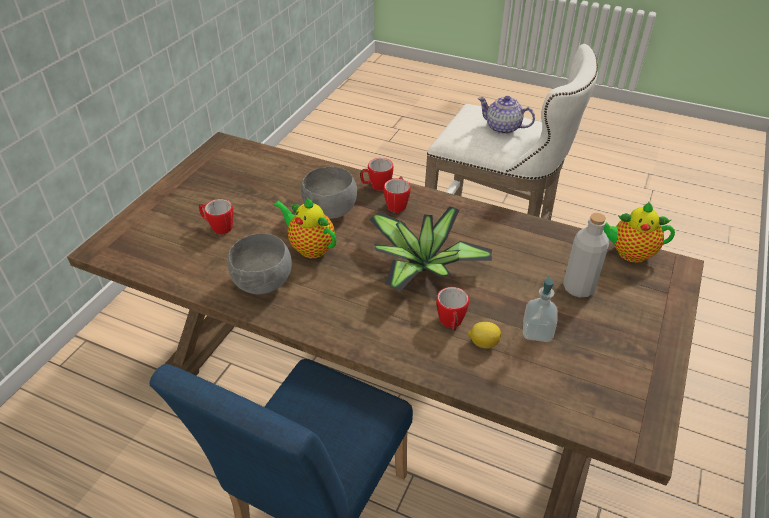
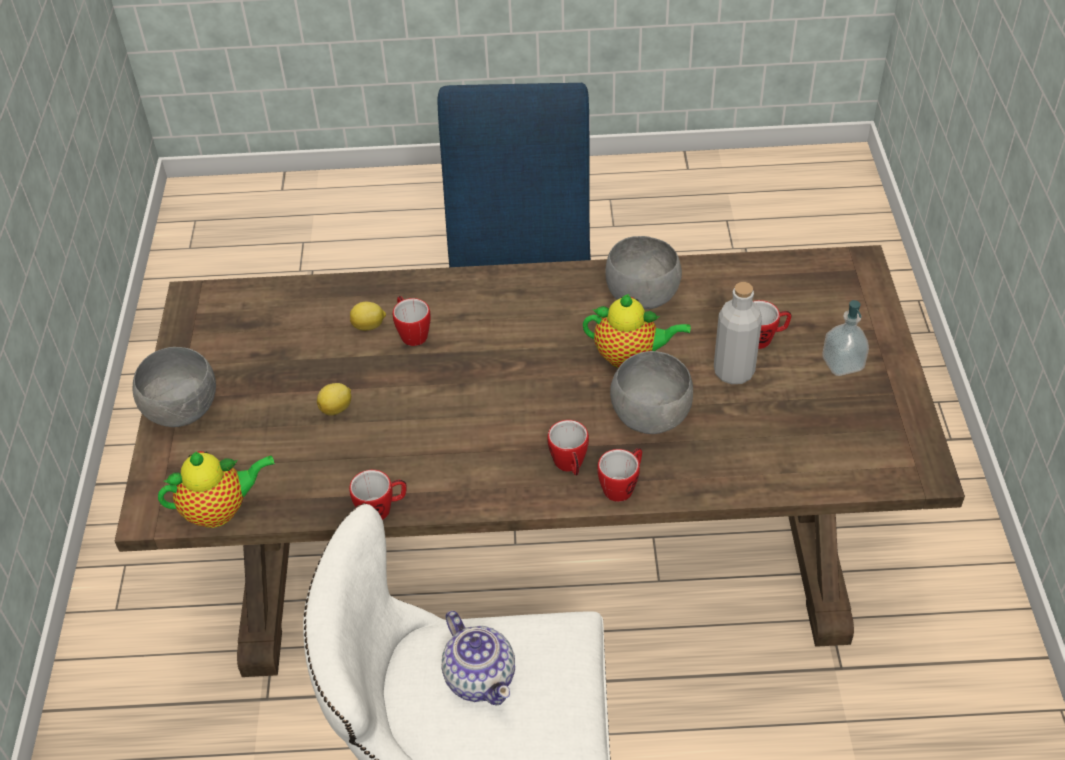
camera: 155 degrees right, 5 degrees up
potted plant [369,206,492,291] -> none
teapot [478,96,535,134] -> teapot turned 60 degrees clockwise [442,611,515,706]
soap dispenser [523,276,558,342] -> soap dispenser moved to [823,300,869,376]
grey bottle [563,213,609,297] -> grey bottle moved to [714,282,762,384]
none -> grey bowl [133,347,216,427]
none -> lemon [317,383,351,415]
none -> mug [349,470,407,520]

